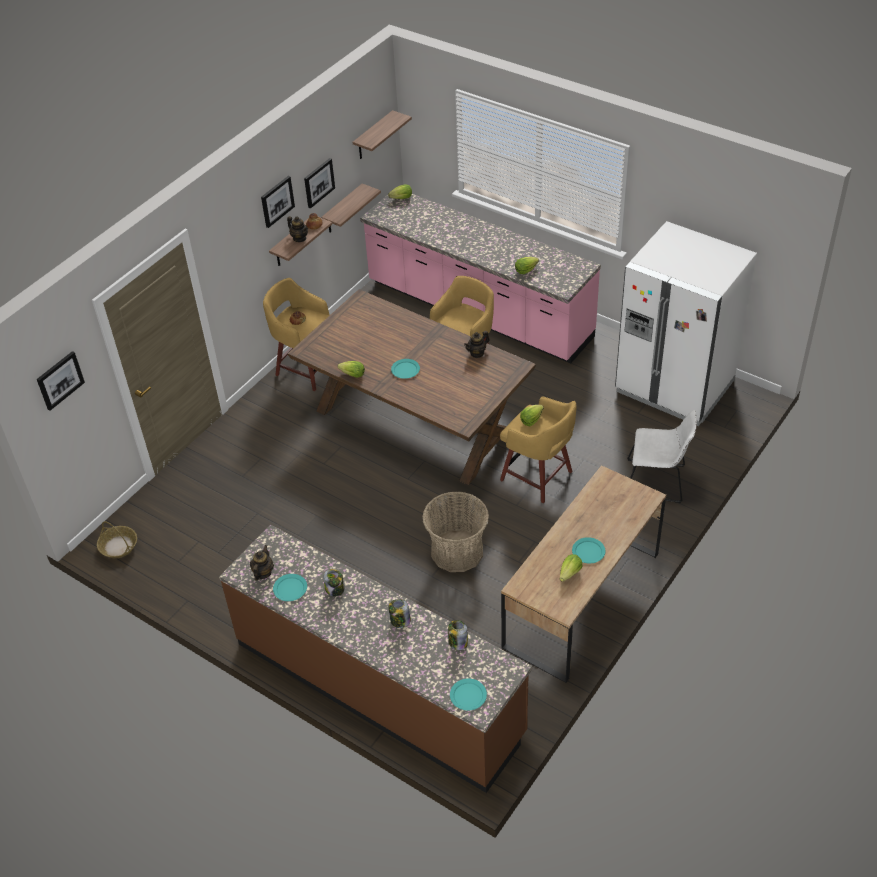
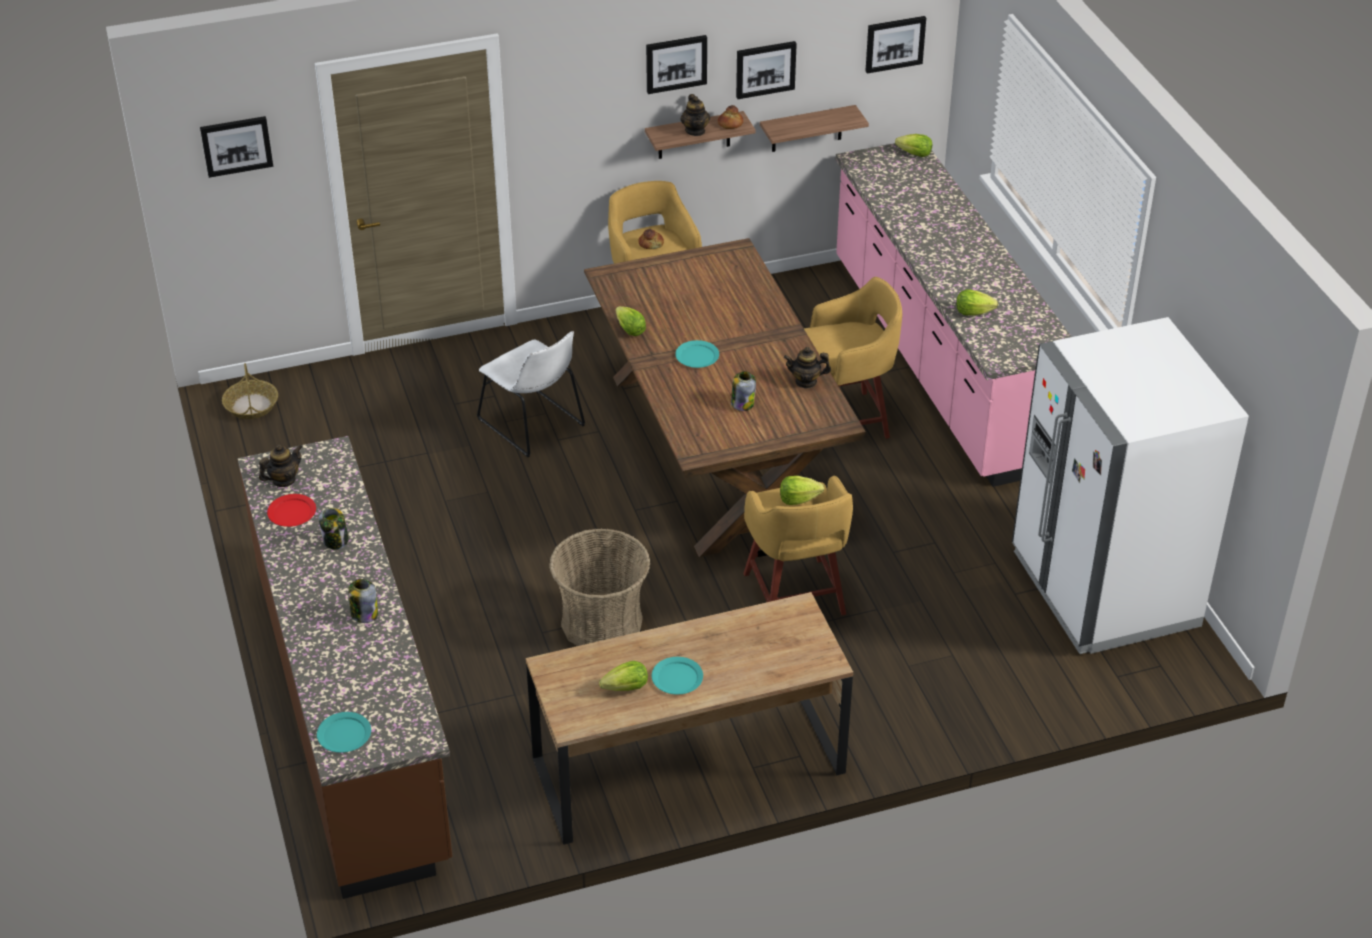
camera: 35 degrees right, 5 degrees down
turquoise plate [273,574,307,601] -> red plate [267,494,316,527]
shelf [352,110,412,159] -> picture [865,16,926,74]
jar [448,620,468,650] -> jar moved to [731,371,756,411]
white chair [627,410,697,503] -> white chair moved to [477,331,585,457]

